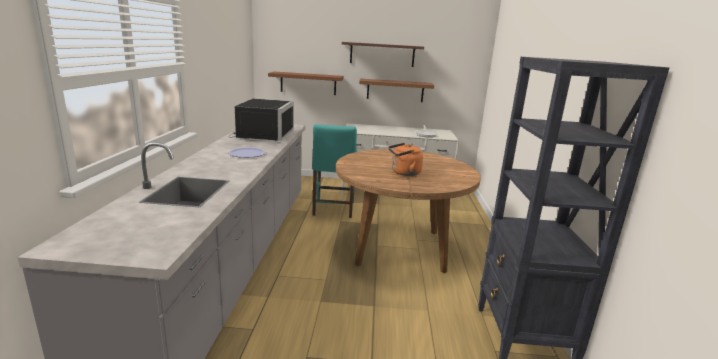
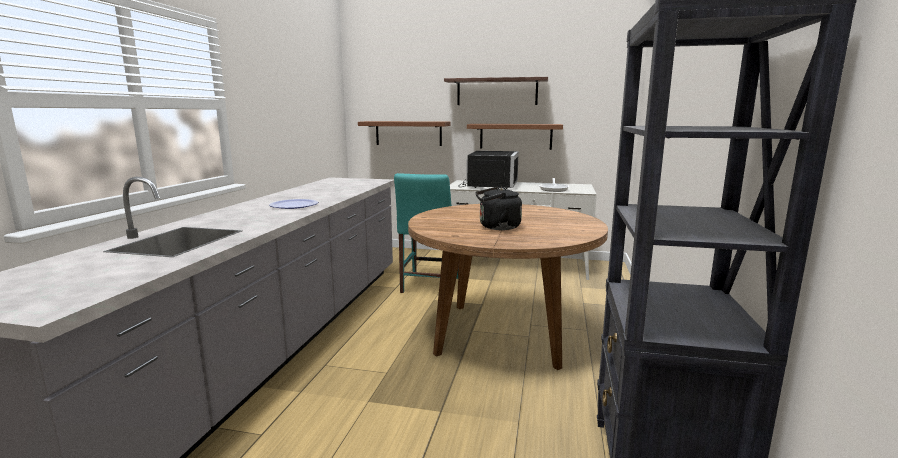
camera: 10 degrees right, 5 degrees down
black microwave [229,99,294,141] -> black microwave moved to [458,151,519,189]
orange kettle [388,143,423,176] -> black kettle [476,187,522,230]

